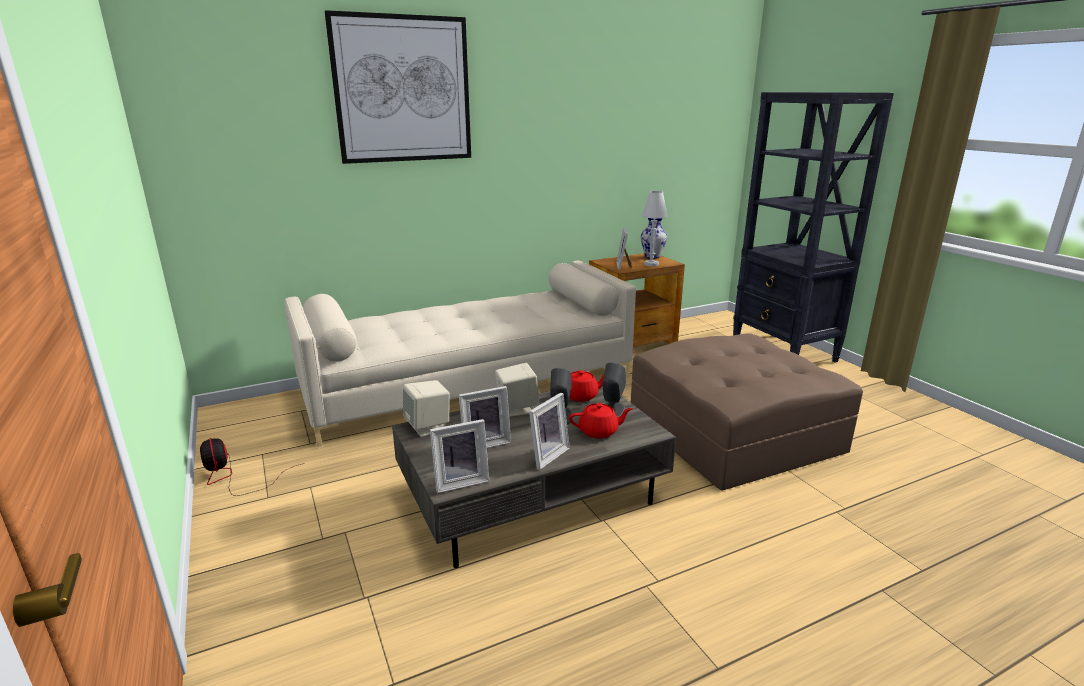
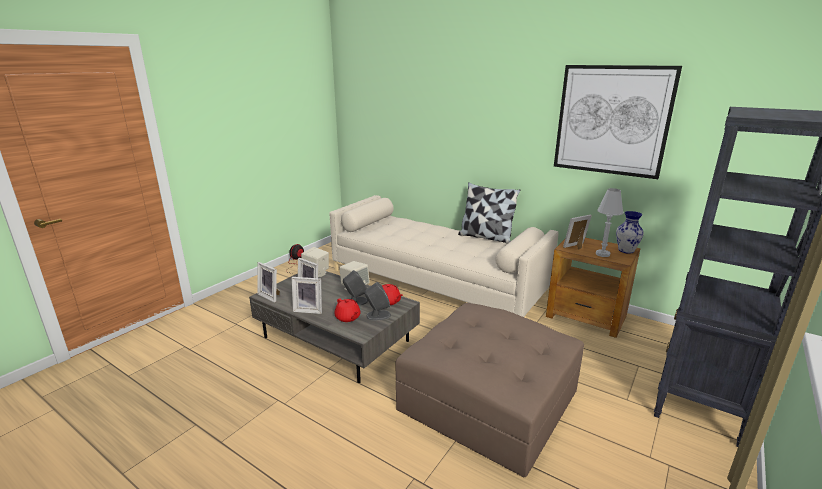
camera: 60 degrees right, 0 degrees up
picture [324,10,471,164] -> picture moved to [554,65,682,179]
none -> pillow [458,182,521,243]

